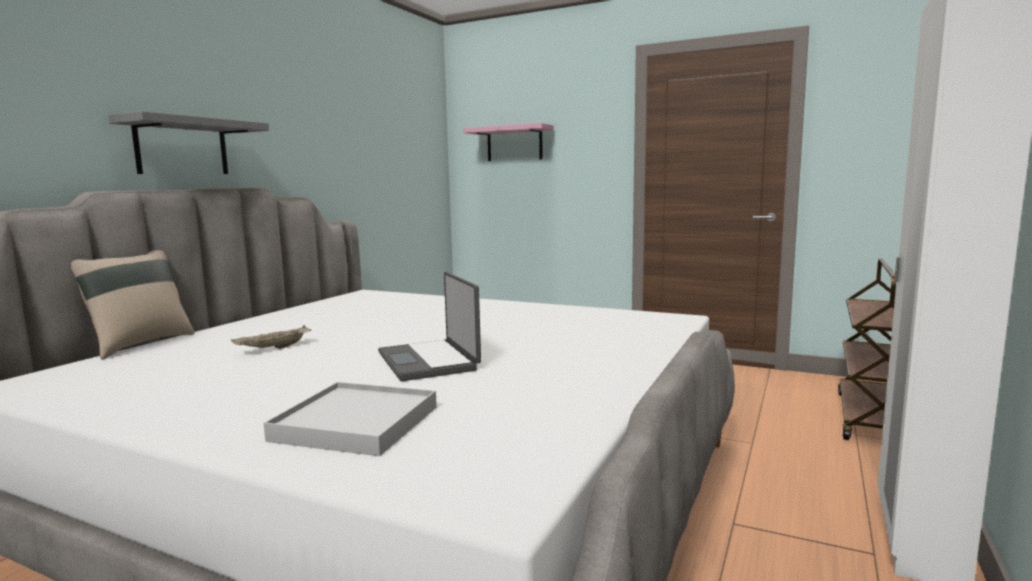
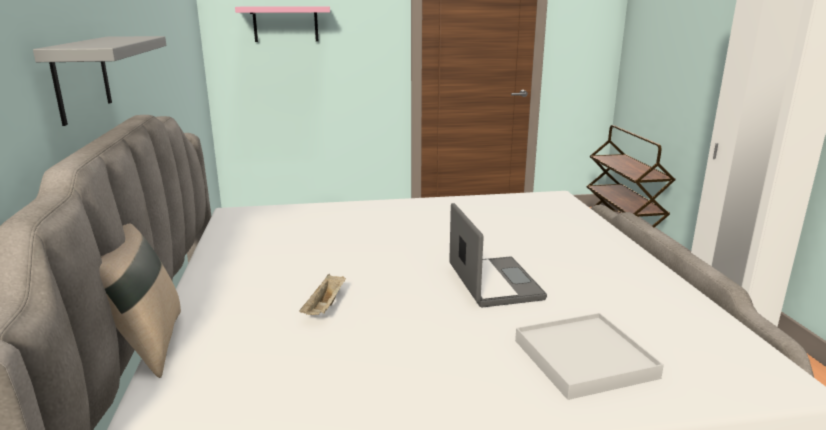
camera: 35 degrees left, 10 degrees up
laptop [378,272,481,381] -> laptop turned 135 degrees counterclockwise [449,203,547,307]

